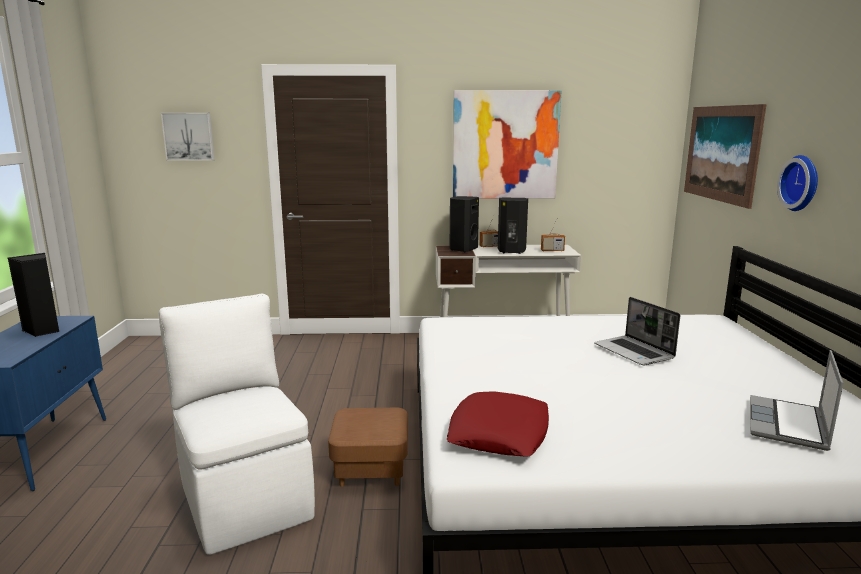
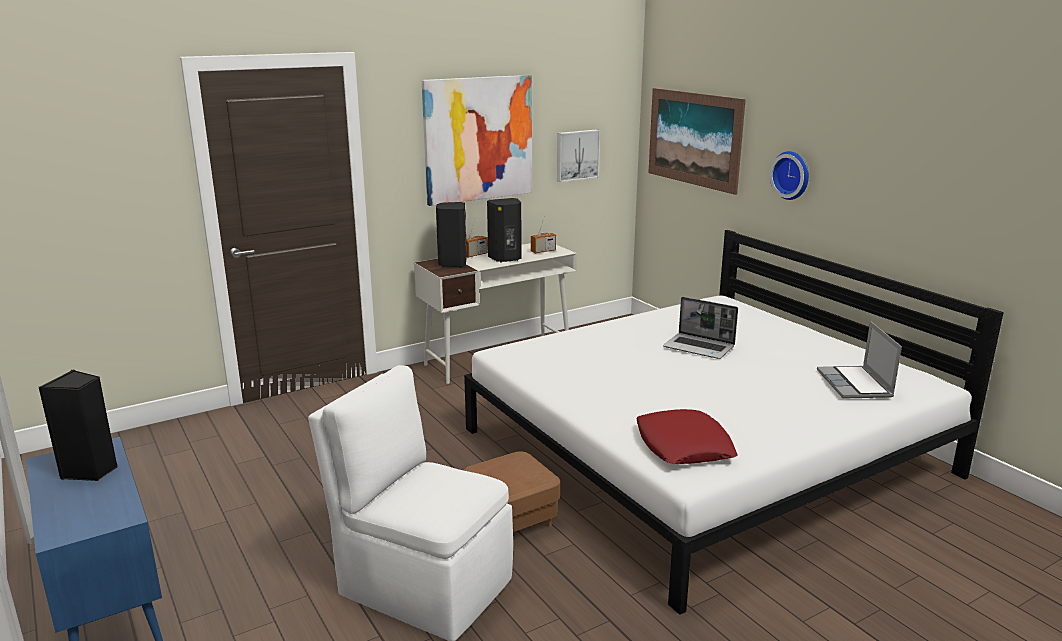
camera: 30 degrees left, 5 degrees up
picture [161,113,215,161] -> picture moved to [557,129,600,182]

